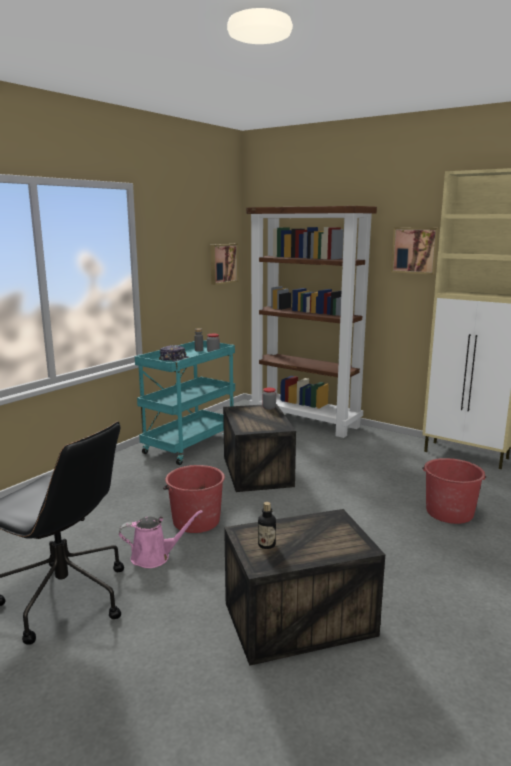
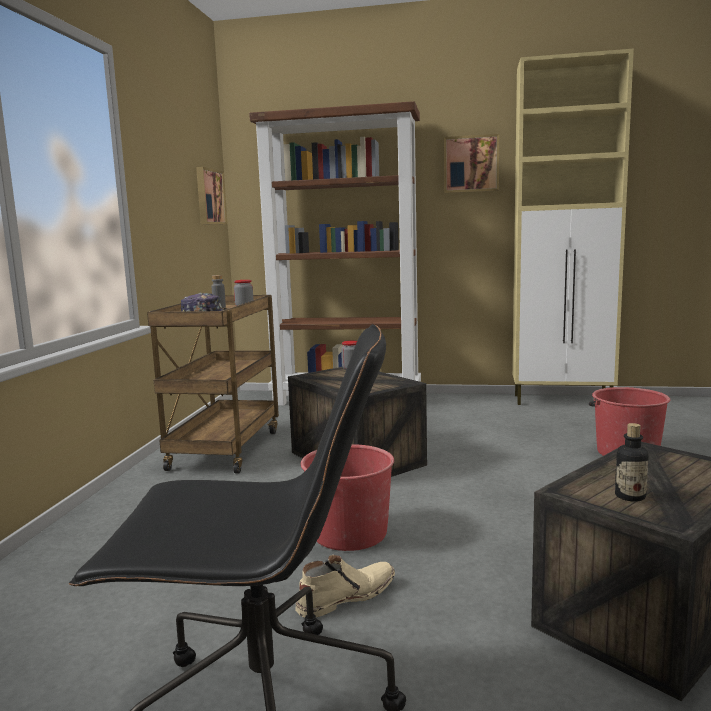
camera: 25 degrees left, 5 degrees down
pink watering can [119,510,203,568] -> beige boot [295,555,395,618]
turquoise cart [135,340,235,465] -> brown cart [147,295,279,474]

